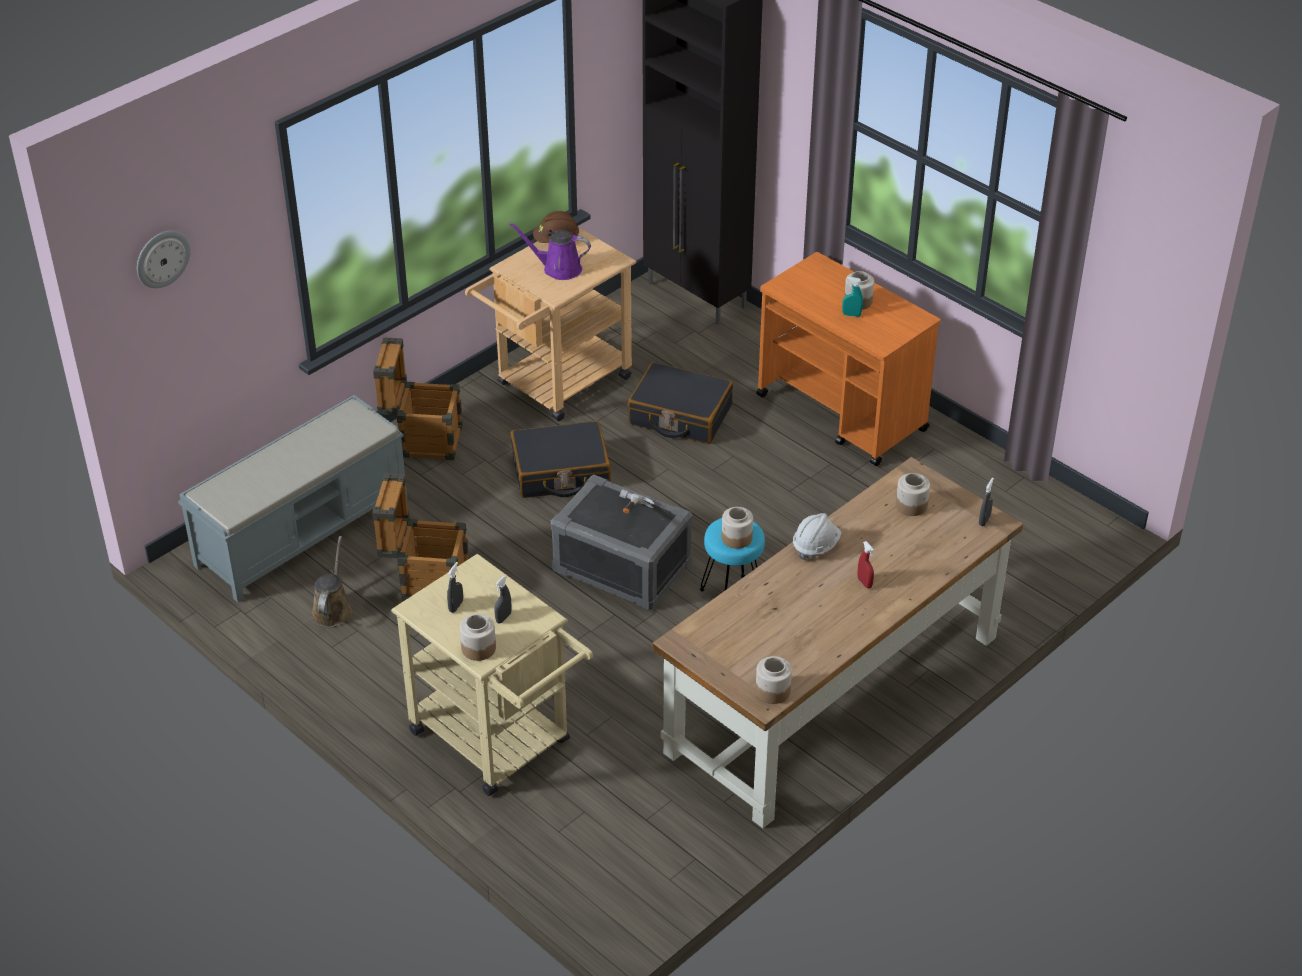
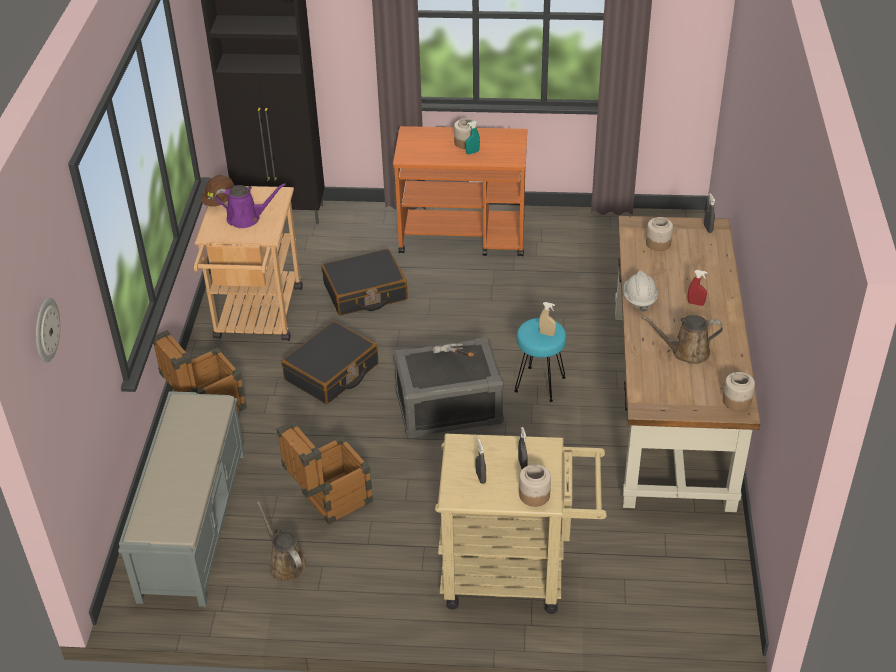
camera: 40 degrees left, 0 degrees up
purple watering can [509,222,591,280] -> purple watering can turned 150 degrees counterclockwise [215,183,286,228]
jar [722,507,753,549] -> beige spray bottle [539,302,556,336]
none -> brown watering can [642,315,723,364]

